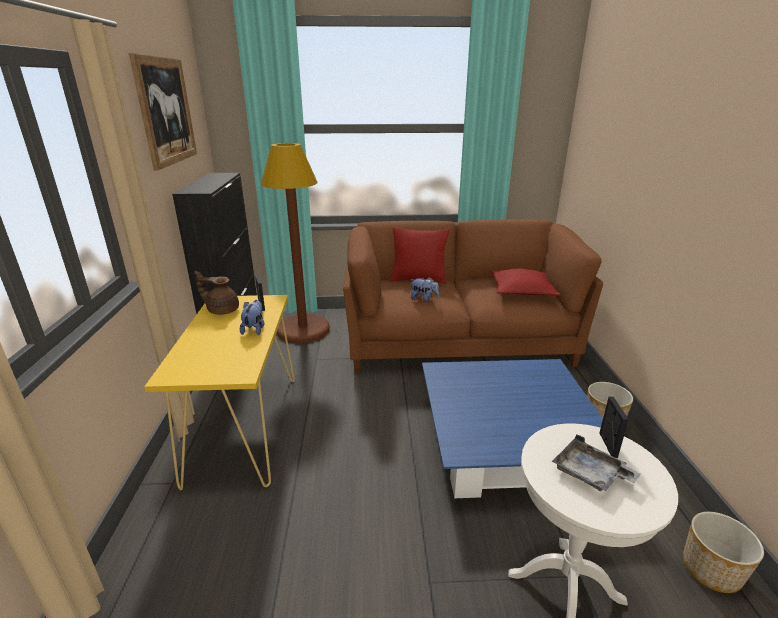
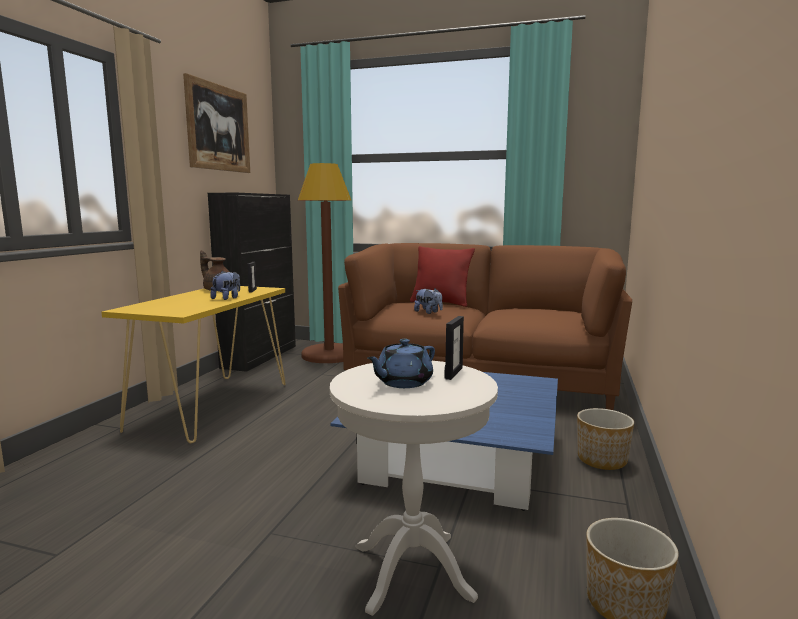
camera: 20 degrees right, 15 degrees down
red pillow [491,269,560,296] -> none
grey tray [552,435,641,491] -> blue teapot [367,339,435,388]

